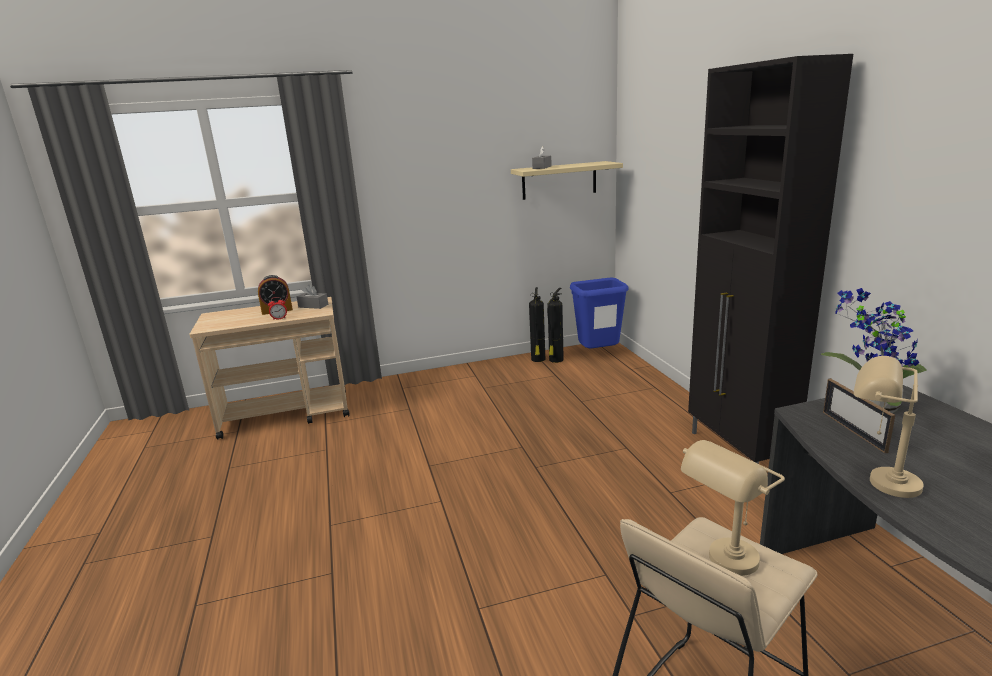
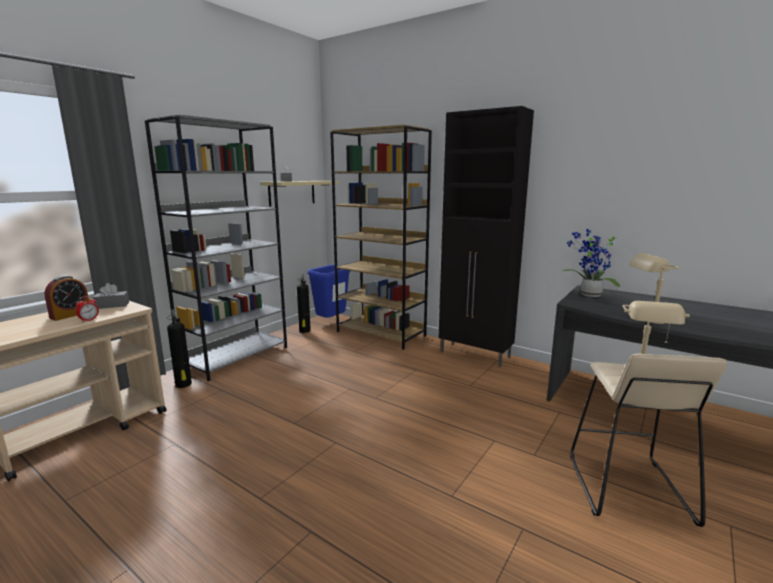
camera: 40 degrees left, 5 degrees down
fire extinguisher [529,287,545,362] -> fire extinguisher moved to [167,309,192,388]
picture frame [823,378,895,453] -> none
none -> grey bookcase [145,114,287,381]
none -> brown bookcase [330,125,432,350]

